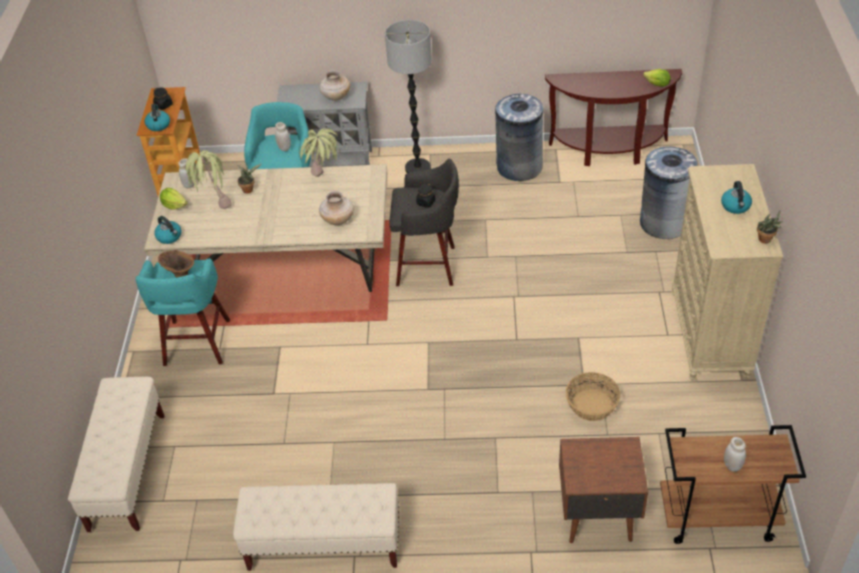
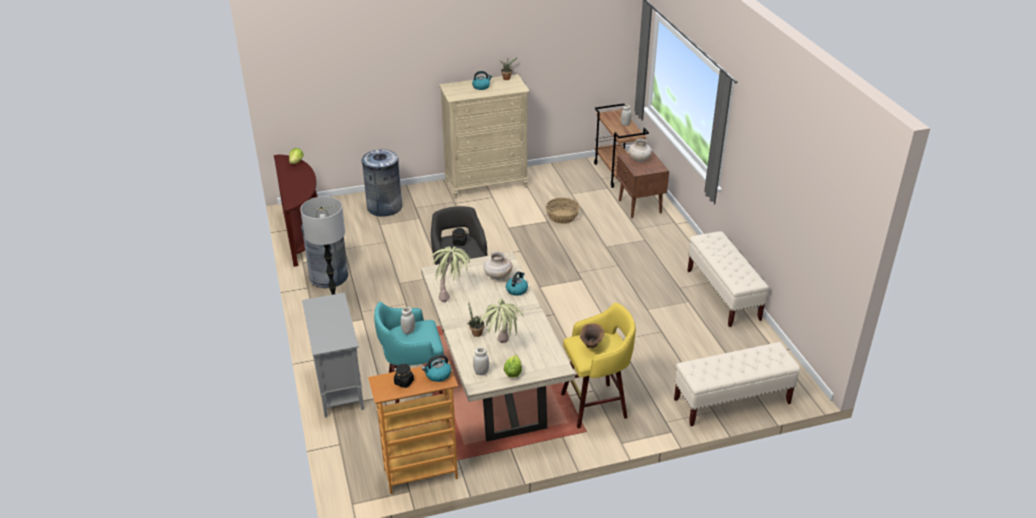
camera: 110 degrees left, 10 degrees down
turquoise stool [135,258,230,366] -> yellow stool [561,303,636,428]
kettle [154,216,181,244] -> kettle moved to [506,271,528,296]
beige vase [319,70,350,101] -> beige vase moved to [628,138,652,162]

